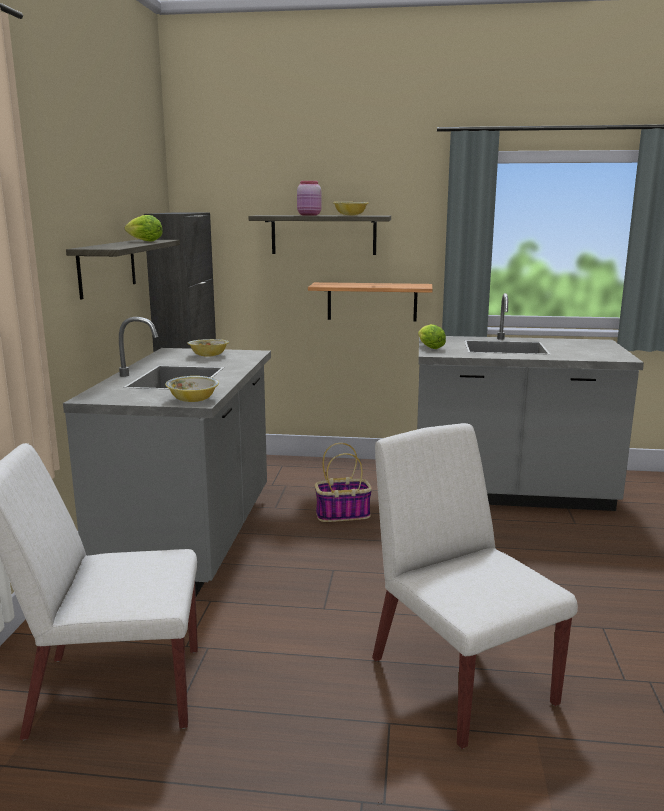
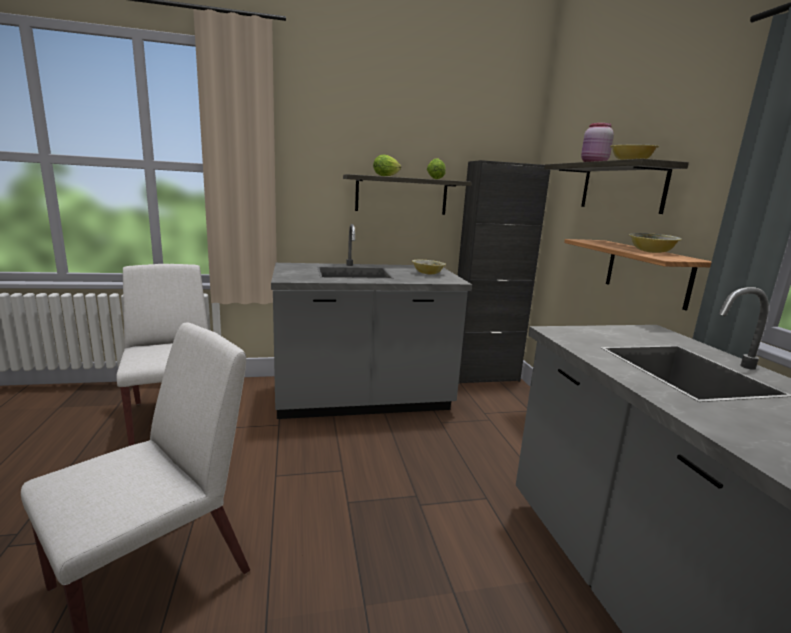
camera: 70 degrees right, 0 degrees up
bowl [165,376,219,402] -> bowl moved to [629,233,682,253]
basket [315,443,372,522] -> none
lettuce [418,324,446,349] -> lettuce moved to [373,155,401,176]

